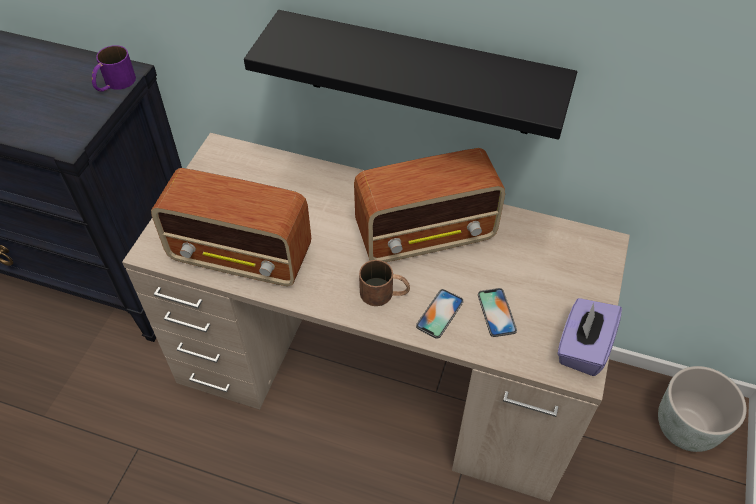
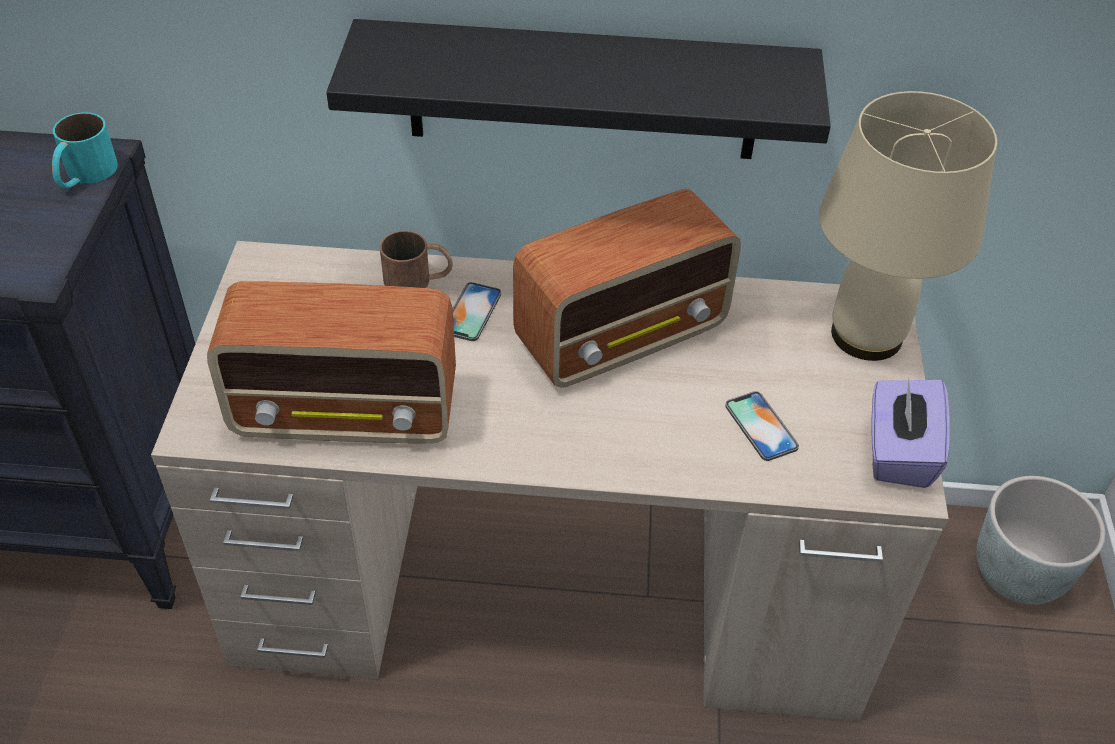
camera: 15 degrees left, 5 degrees down
purple mug [92,45,136,91] -> turquoise mug [52,112,118,188]
brown mug [359,260,410,306] -> brown mug moved to [380,230,453,288]
phone [416,289,463,339] -> phone moved to [453,282,501,341]
none -> beige table lamp [819,91,997,361]

